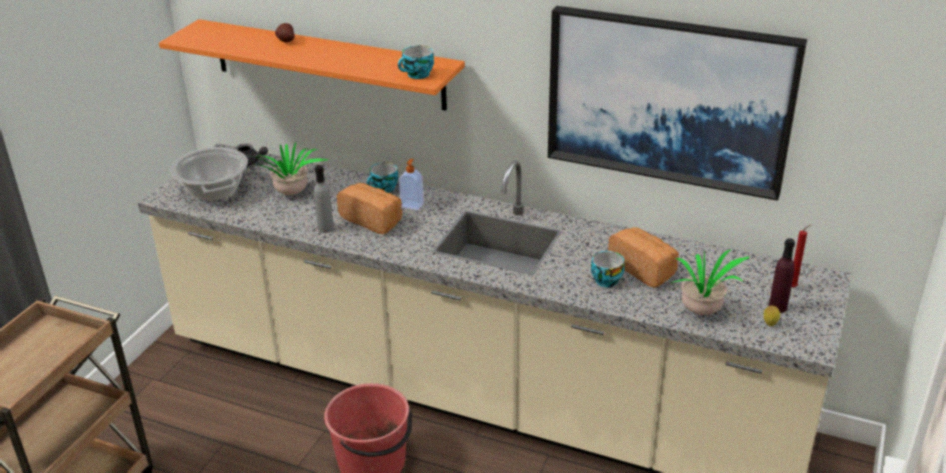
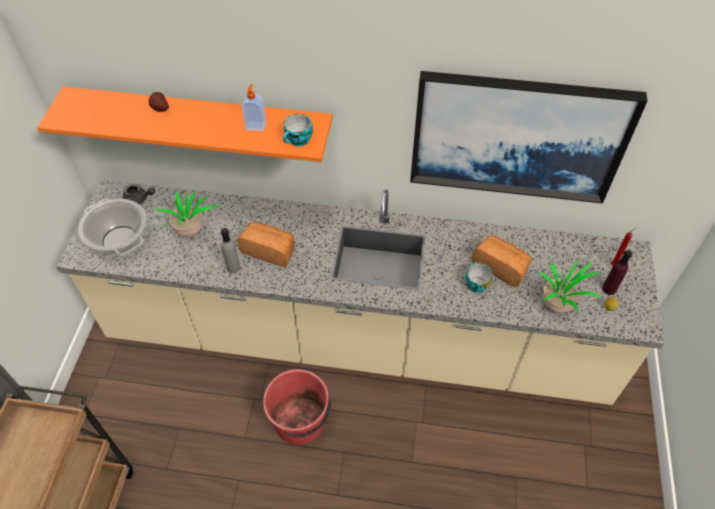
camera: 15 degrees left, 20 degrees up
cup [367,162,398,193] -> none
soap dispenser [399,159,424,210] -> soap dispenser moved to [242,84,266,131]

